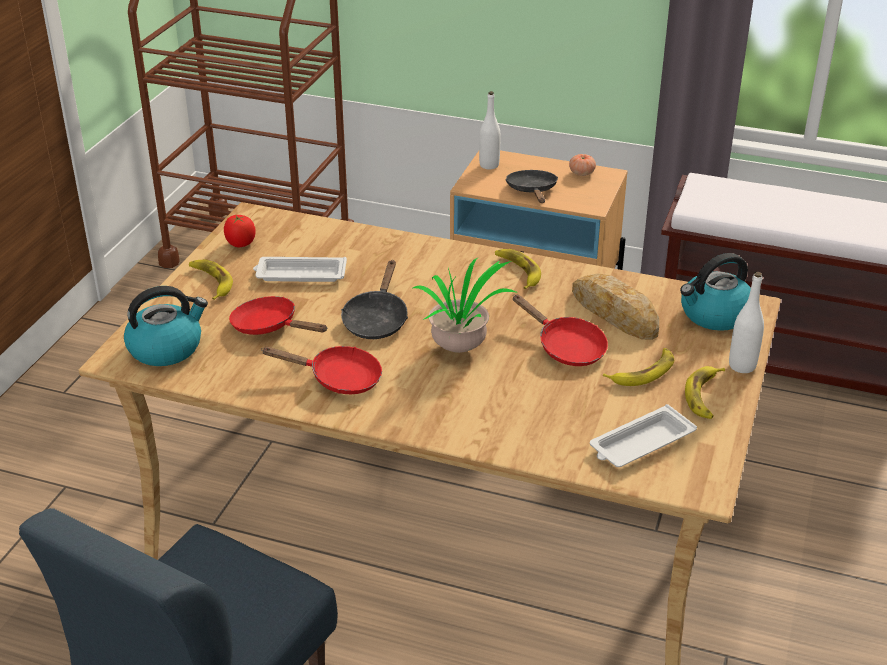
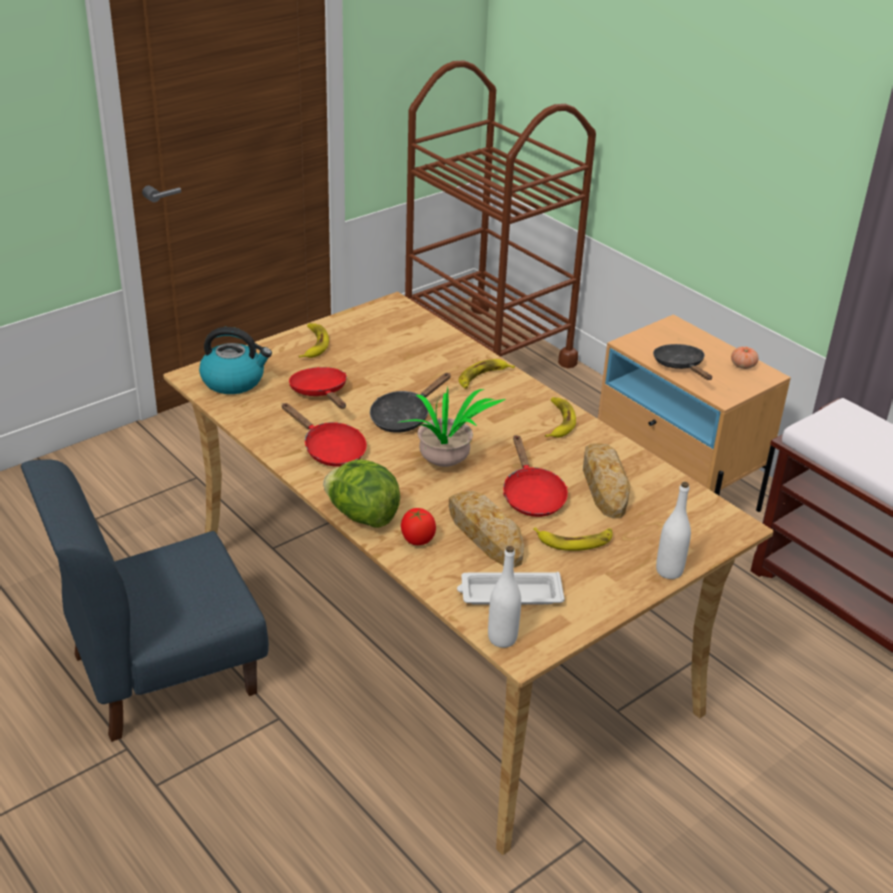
camera: 30 degrees right, 0 degrees up
tomato [224,215,256,247] -> tomato moved to [401,508,436,545]
white tray [253,257,347,282] -> none
white bottle [479,91,501,169] -> white bottle moved to [488,546,521,648]
black frying pan [505,170,558,203] -> black frying pan turned 45 degrees counterclockwise [653,344,712,380]
kettle [680,253,751,331] -> none
banana [685,366,725,419] -> banana moved to [459,359,515,389]
none -> lettuce [323,459,400,528]
none -> bread [449,491,524,568]

